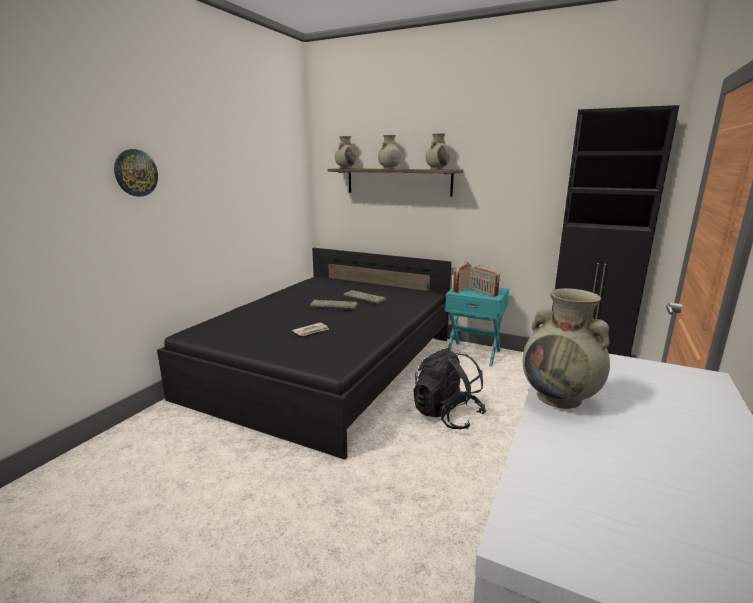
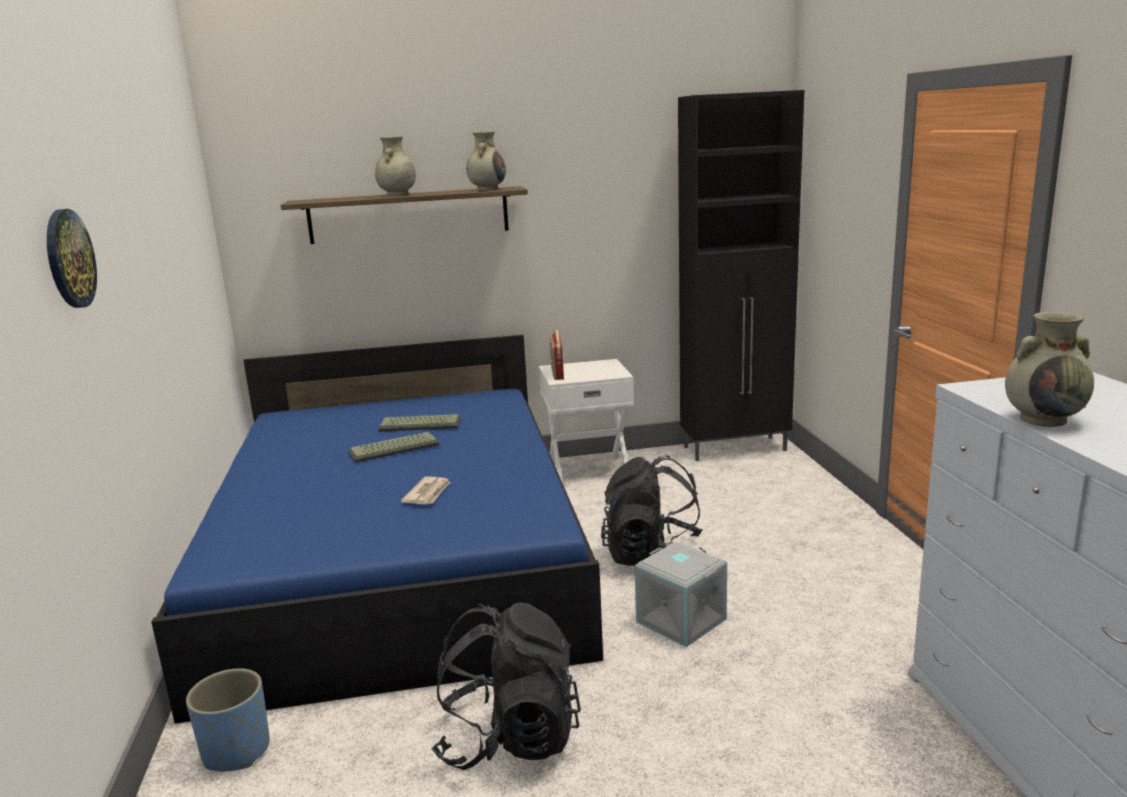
camera: 35 degrees left, 0 degrees up
black bed [157,248,451,460] -> blue bed [151,335,603,724]
beige vase [335,136,356,169] -> none
turquoise nightstand [445,285,509,367] -> white nightstand [539,359,634,483]
radio [470,265,500,297] -> none
none -> blue planter [186,668,270,772]
none -> black backpack [431,602,581,770]
none -> grey storage box [634,541,727,647]

